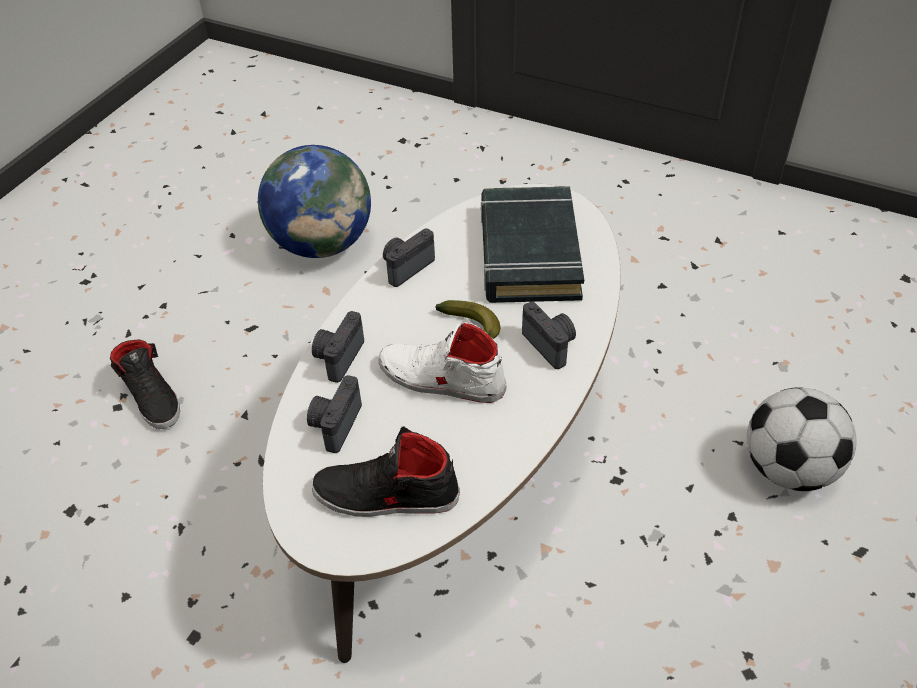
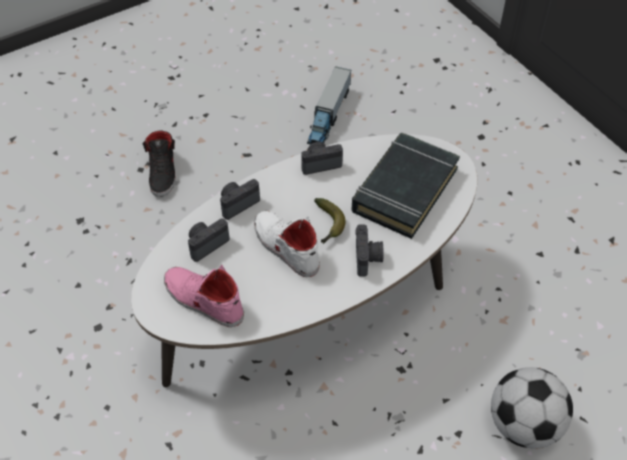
camera: 30 degrees right, 5 degrees up
globe [258,145,371,258] -> toy truck [307,66,351,145]
black shoe [312,426,460,517] -> pink shoe [164,265,244,327]

